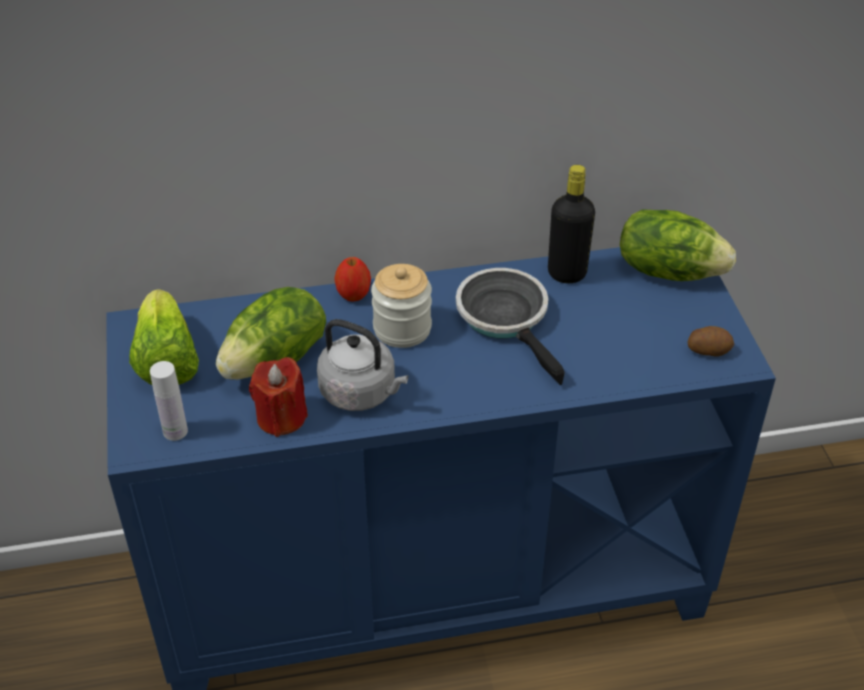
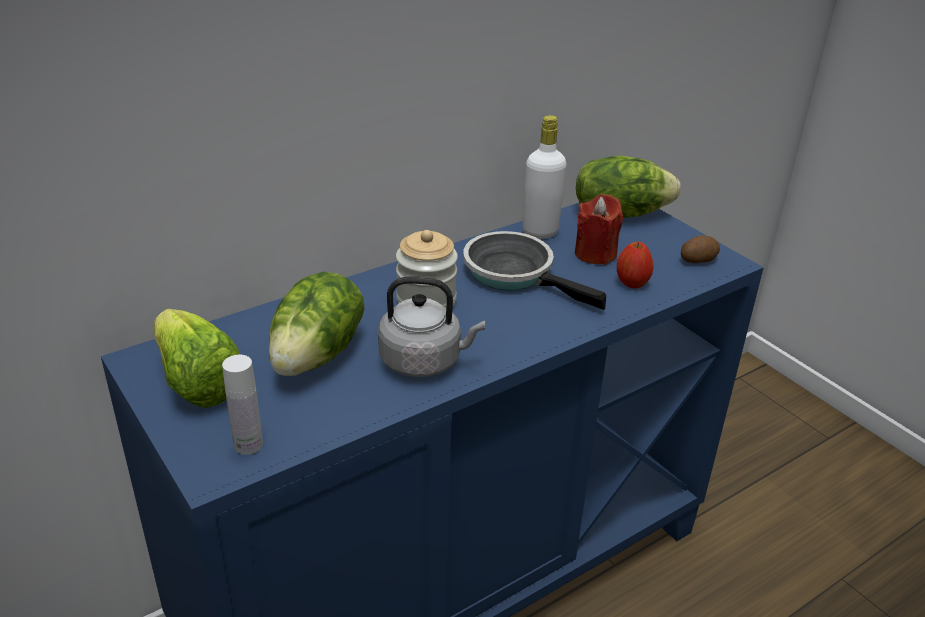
camera: 25 degrees left, 10 degrees down
red candle [249,357,308,437] -> red candle moved to [575,194,623,265]
apple [335,257,371,302] -> apple moved to [617,242,654,289]
black bottle [548,165,595,283] -> white bottle [523,115,567,239]

